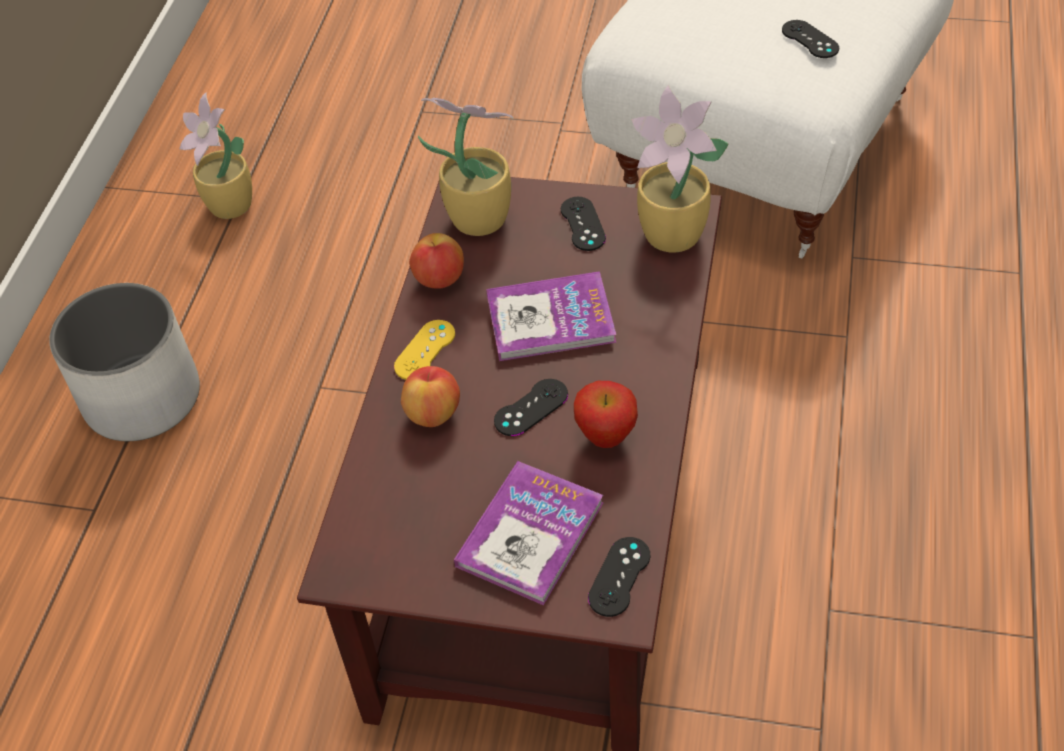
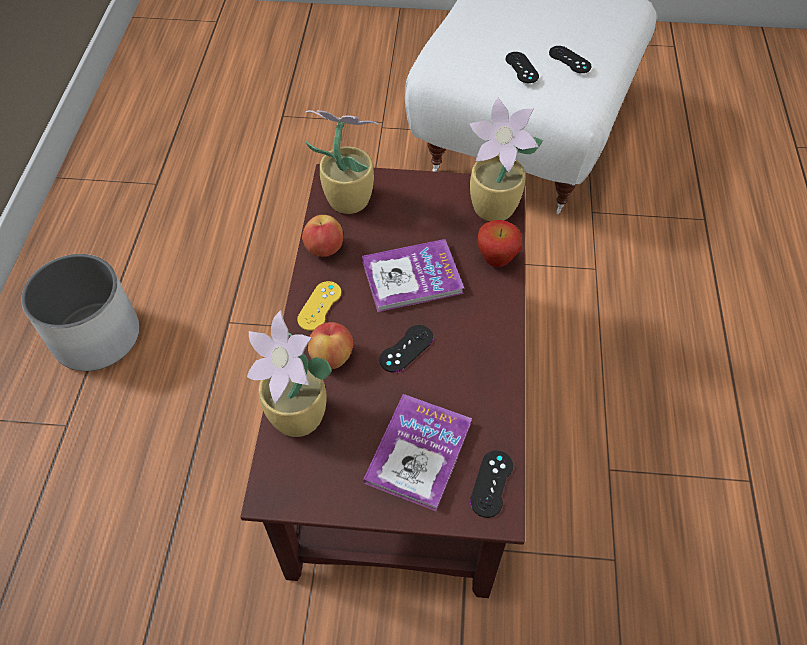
camera: 10 degrees left, 5 degrees up
potted plant [180,93,252,219] -> potted plant moved to [247,310,332,437]
black game controller [561,197,606,251] -> black game controller moved to [506,52,539,83]
apple [574,381,638,448] -> apple moved to [477,220,522,267]

